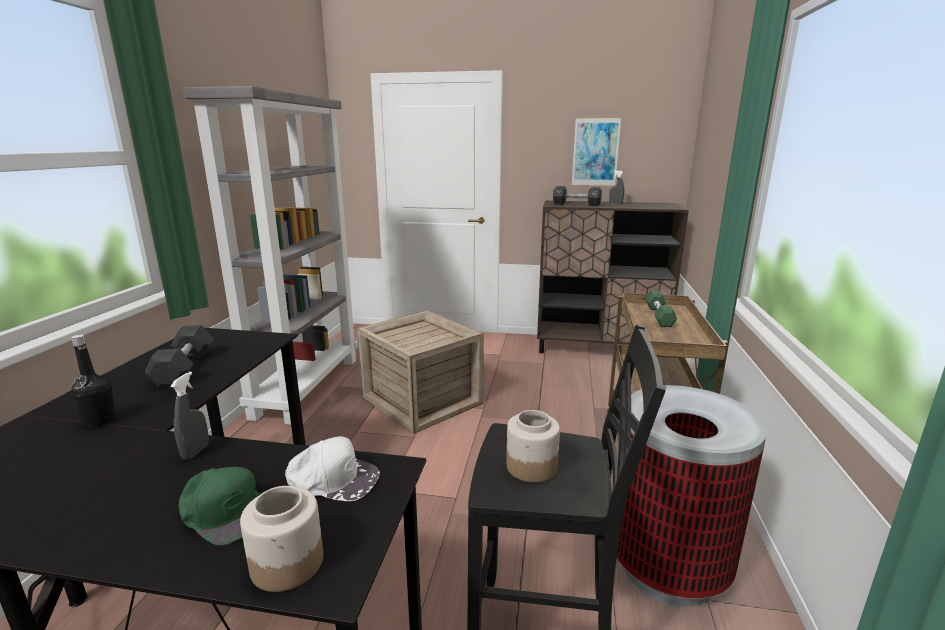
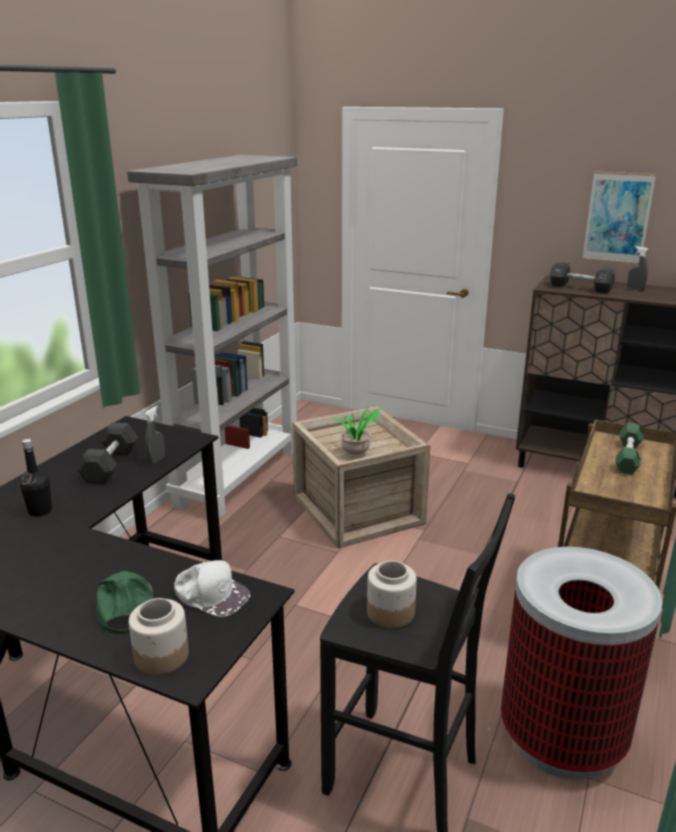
camera: 15 degrees right, 5 degrees up
grey spray bottle [170,372,209,460] -> grey spray bottle moved to [145,406,165,465]
green cap [179,467,260,546] -> green cap turned 150 degrees counterclockwise [96,571,153,634]
none -> potted plant [334,408,383,455]

